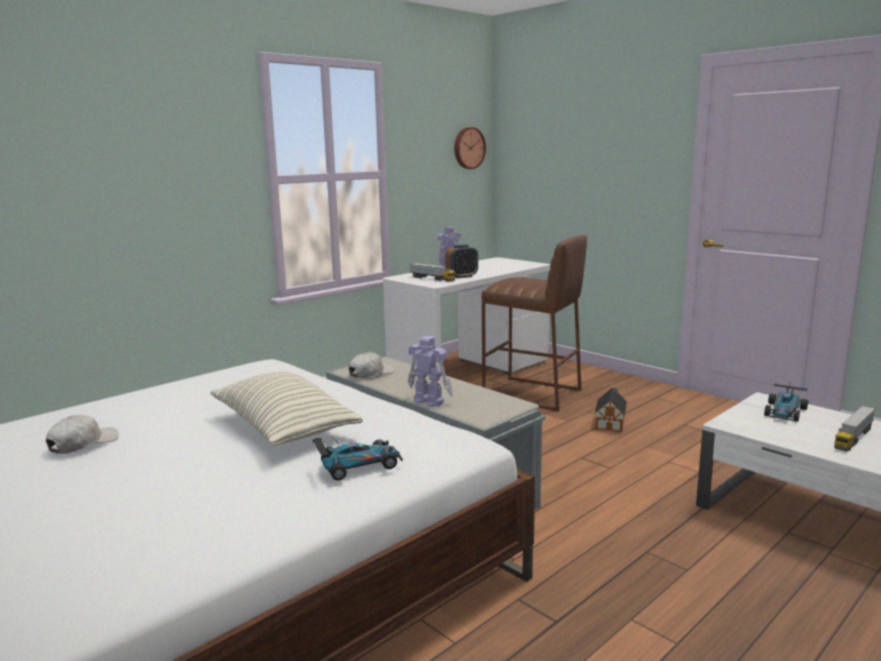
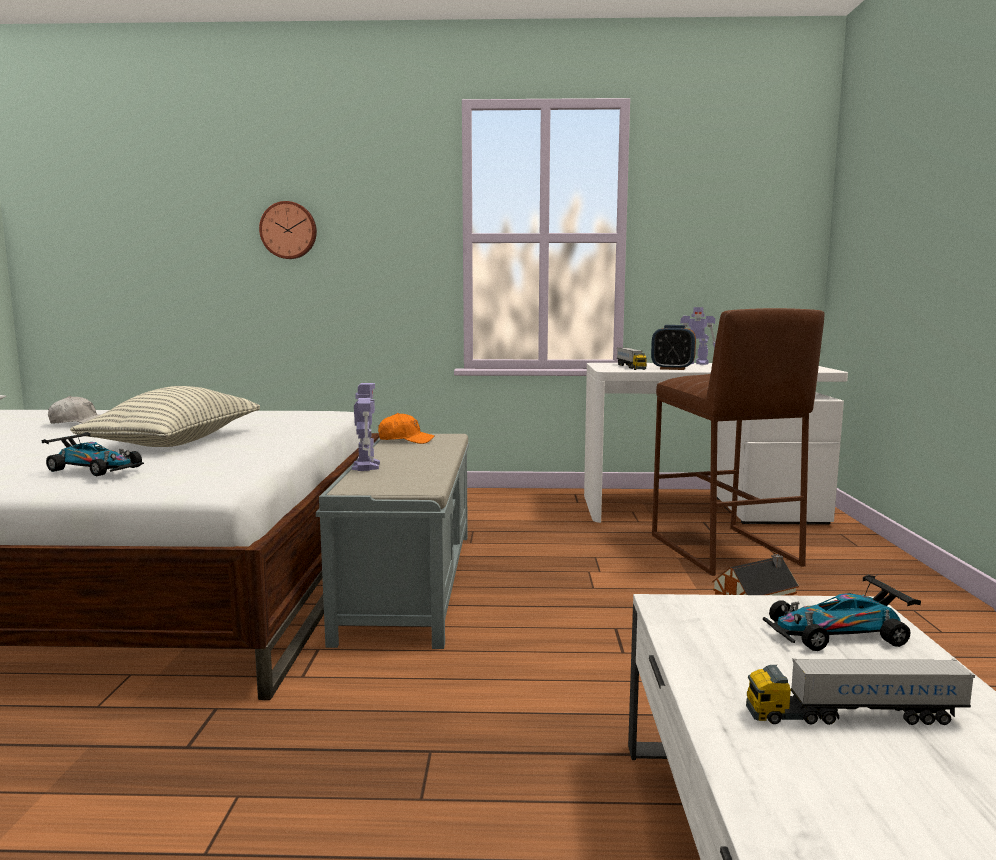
camera: 45 degrees right, 5 degrees down
white cap [349,352,395,378] -> orange cap [378,413,435,444]
wall clock [454,127,486,169] -> wall clock moved to [259,201,317,259]

